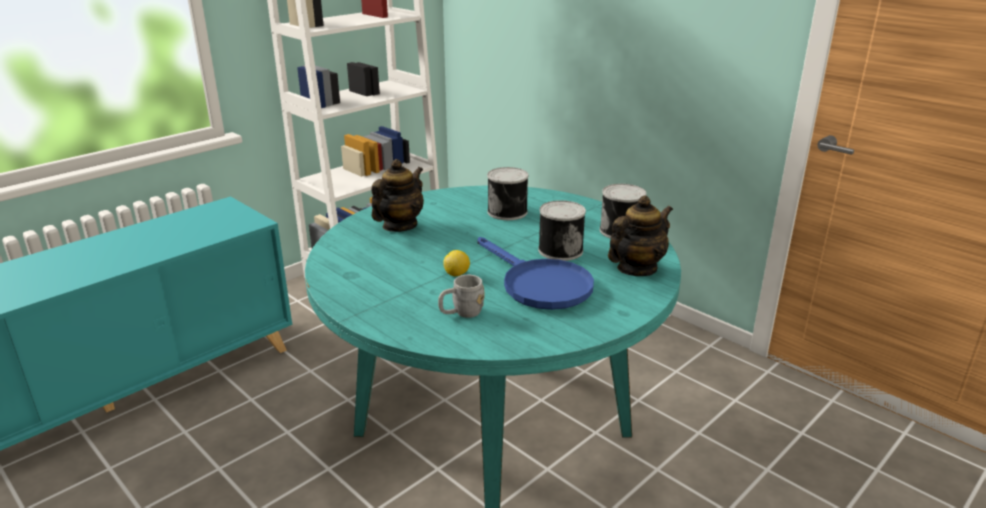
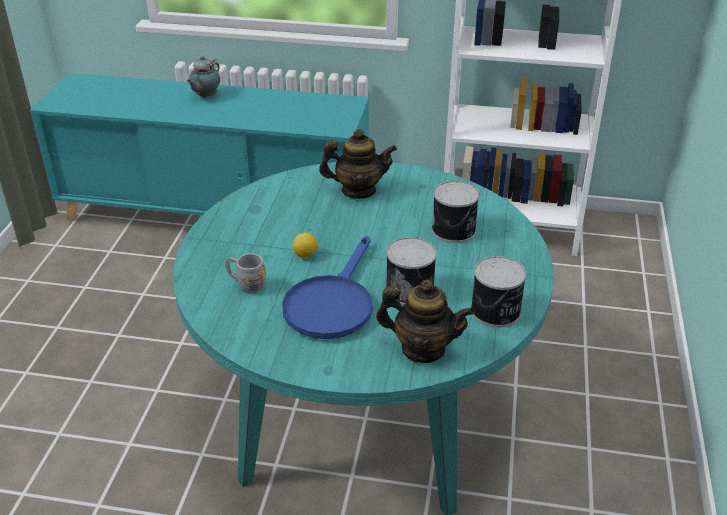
camera: 55 degrees right, 10 degrees up
none -> teapot [186,56,220,98]

